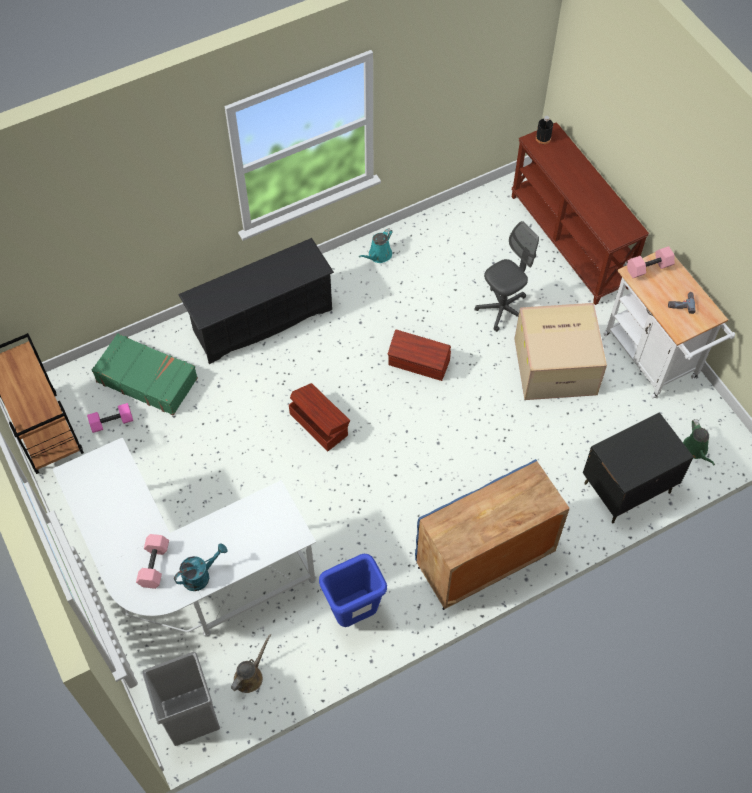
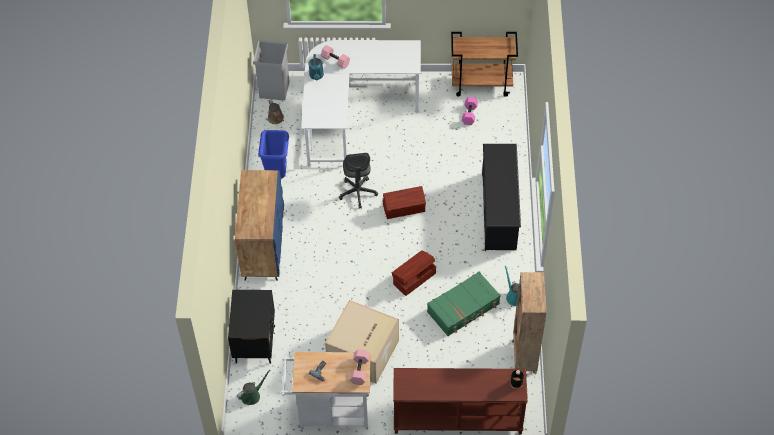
camera: 120 degrees right, 5 degrees down
green suitcase [92,333,198,415] -> green suitcase moved to [427,272,501,336]
grey office chair [475,221,539,332] -> grey office chair moved to [339,153,378,209]
green watering can [683,419,715,465] -> green watering can turned 120 degrees clockwise [237,370,271,405]
none -> brown bookcase [511,272,547,374]

